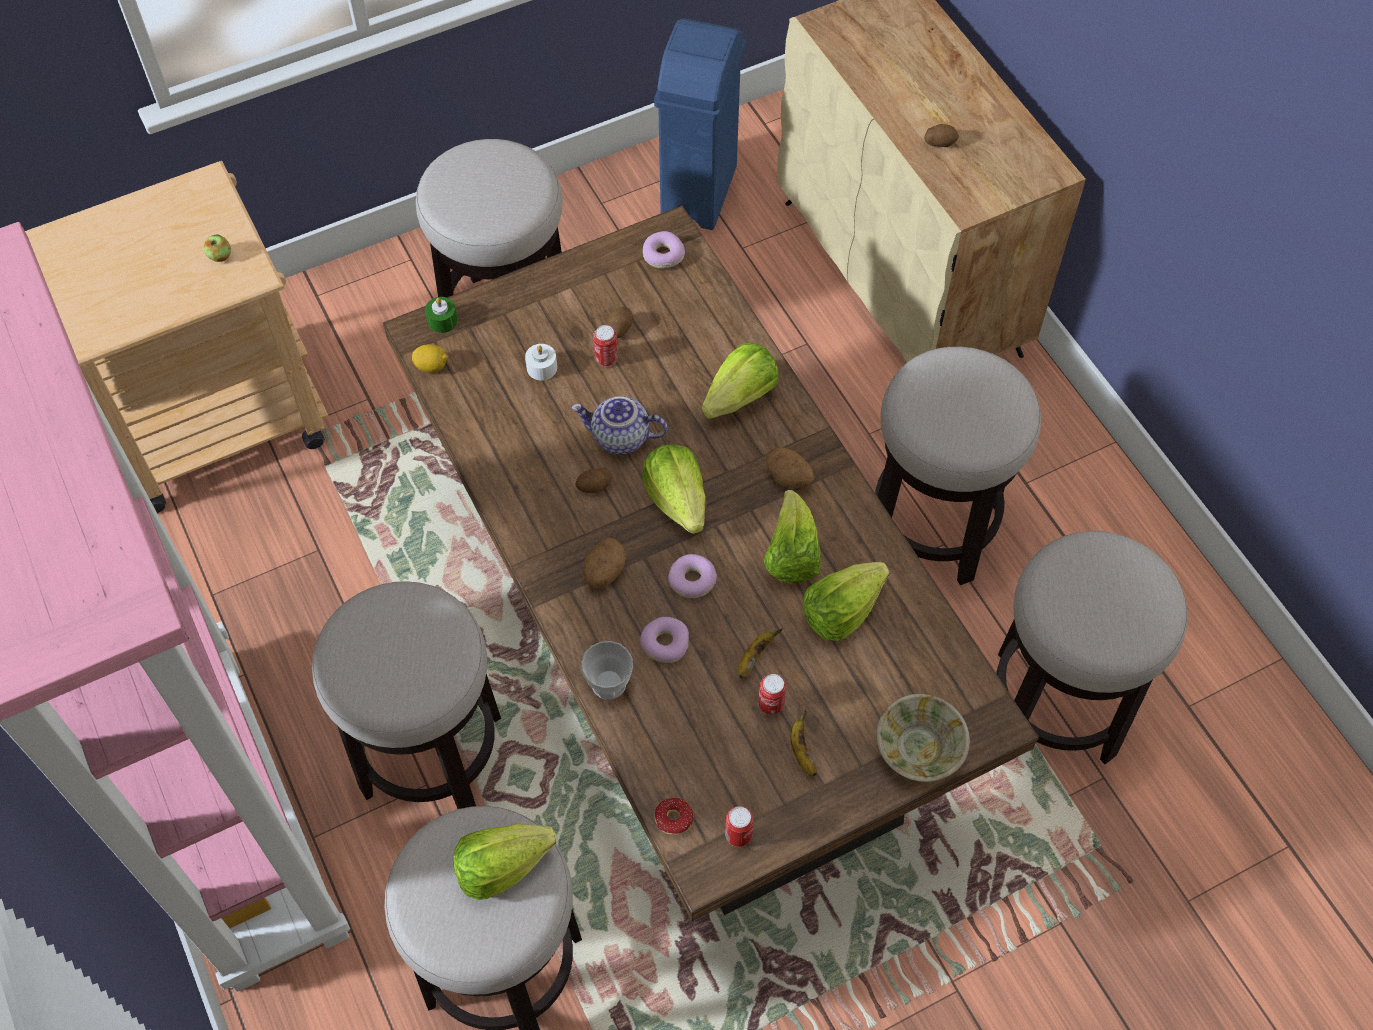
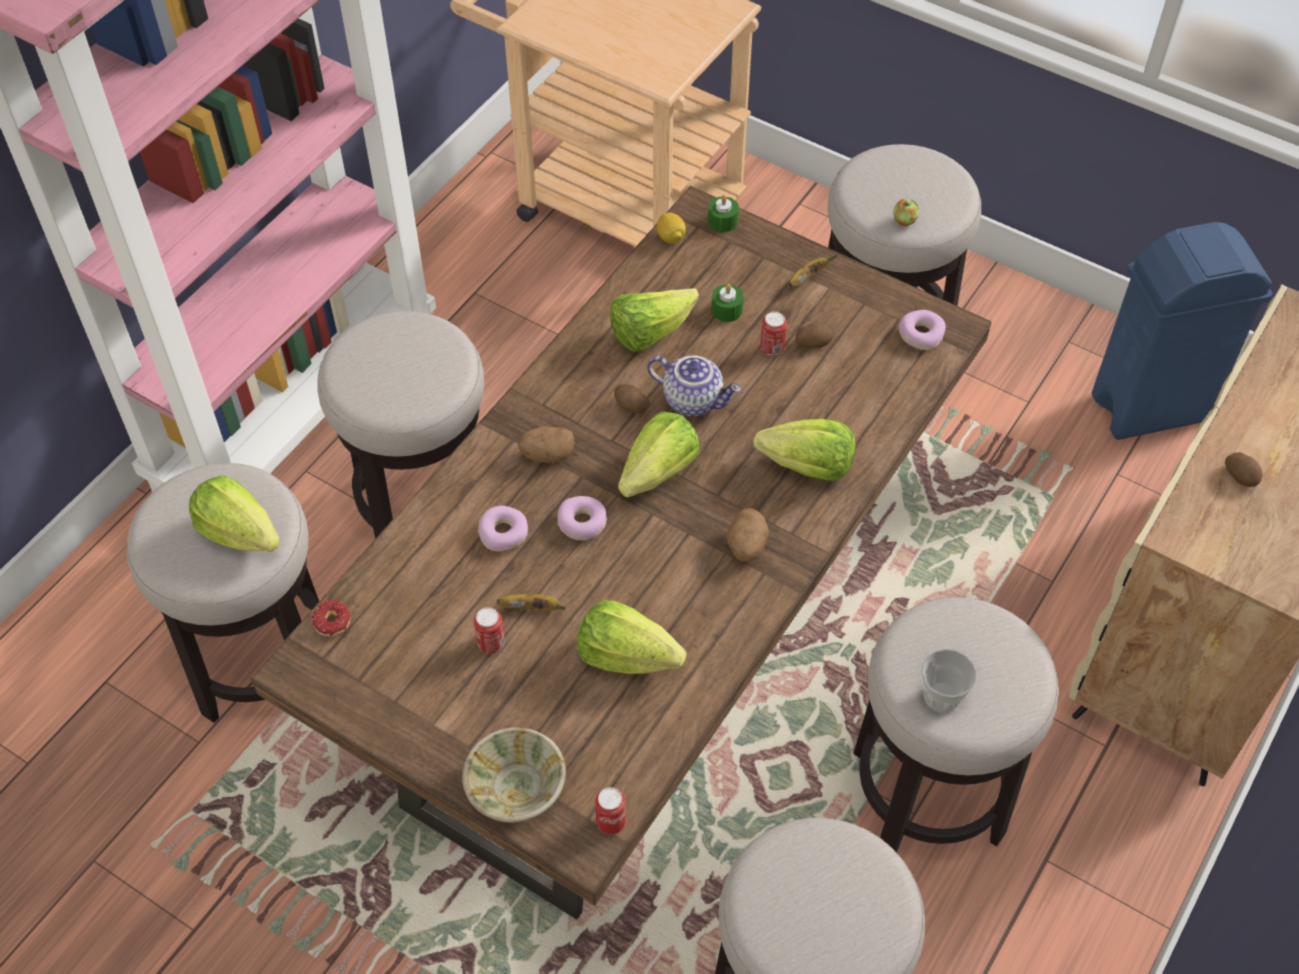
camera: 60 degrees right, 5 degrees down
apple [204,235,231,262] -> apple moved to [893,199,919,226]
white candle [525,344,557,380] -> green candle [711,284,744,322]
teapot [571,396,667,455] -> teapot turned 135 degrees clockwise [647,355,741,416]
cup [581,641,633,700] -> cup moved to [921,649,977,713]
can [725,806,754,847] -> can moved to [595,787,626,834]
lettuce [764,490,821,583] -> lettuce moved to [609,288,699,352]
banana [790,709,817,776] -> banana moved to [788,254,837,287]

